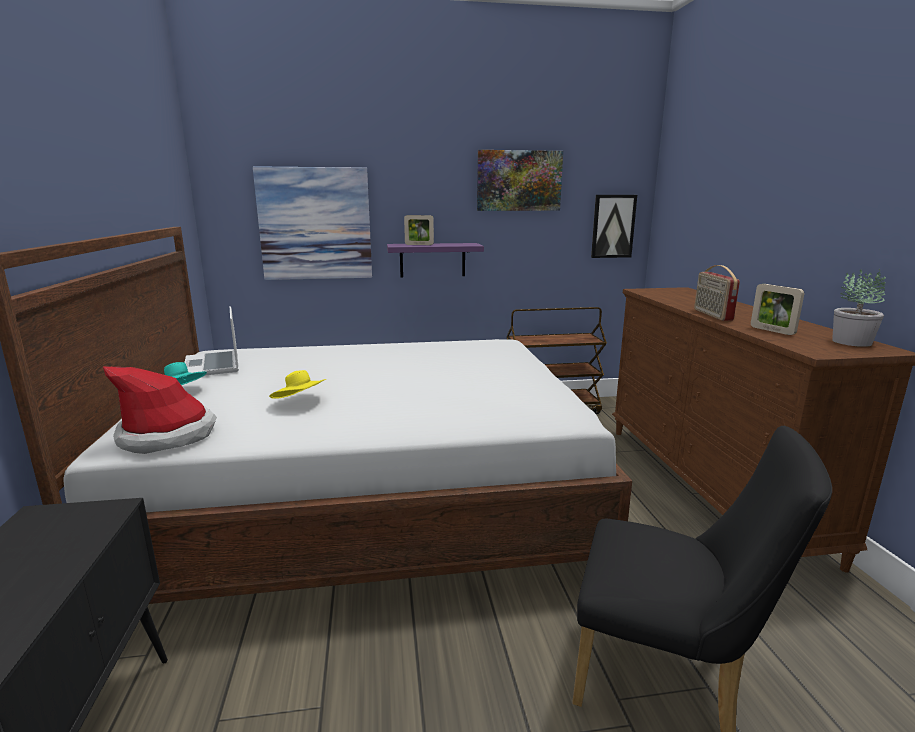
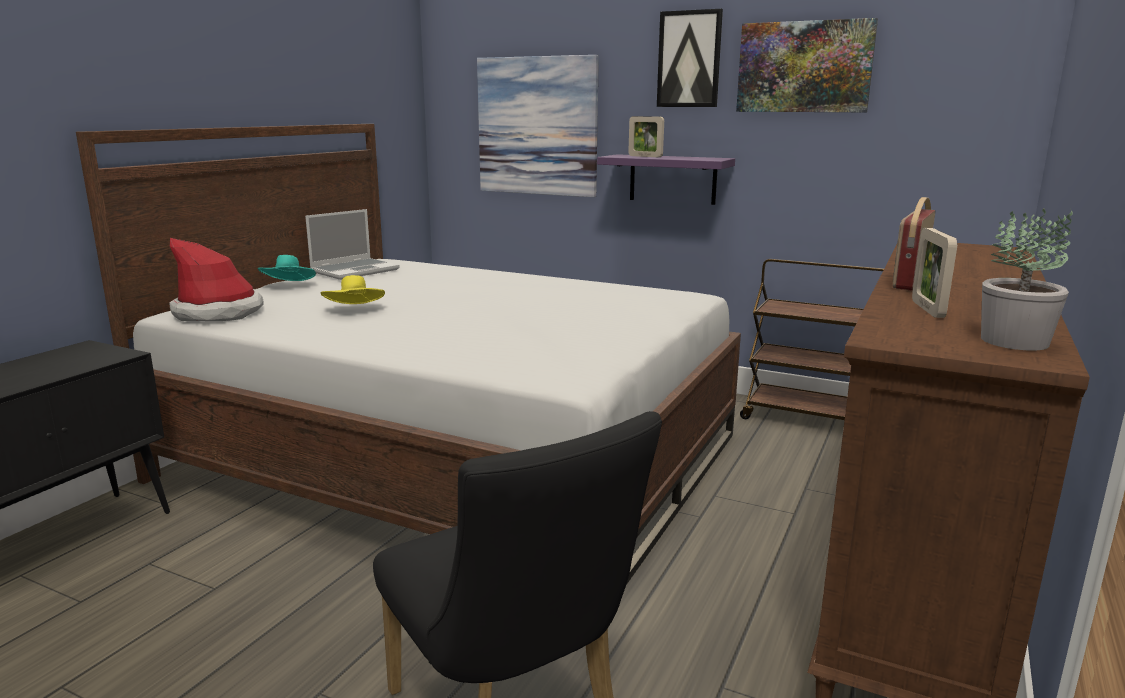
camera: 35 degrees right, 0 degrees up
laptop [184,306,239,376] -> laptop turned 150 degrees counterclockwise [305,209,399,280]
picture [591,195,637,258] -> picture moved to [657,9,723,107]

